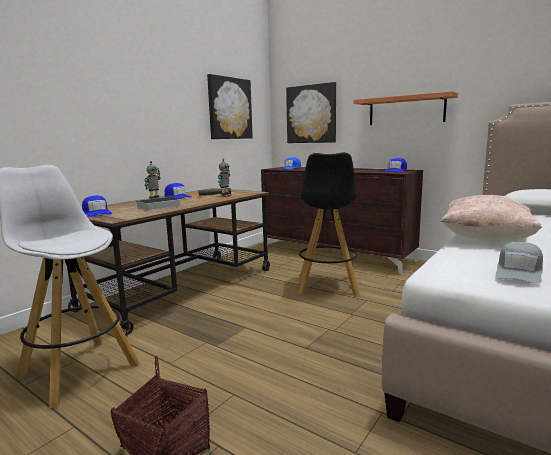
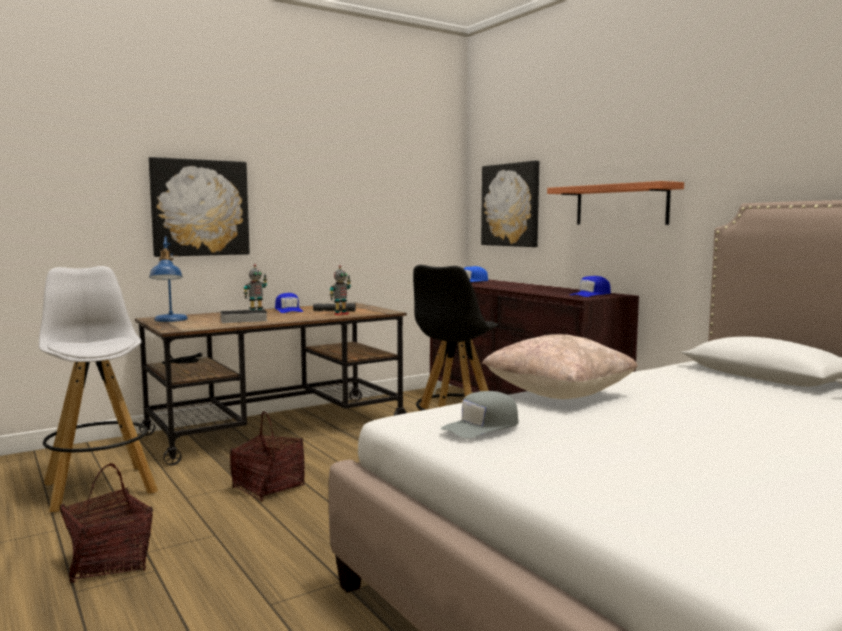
camera: 20 degrees right, 5 degrees down
blue cap [82,195,112,217] -> blue table lamp [149,236,188,322]
picture [207,74,253,139] -> picture moved to [149,157,250,257]
none -> basket [230,411,305,501]

